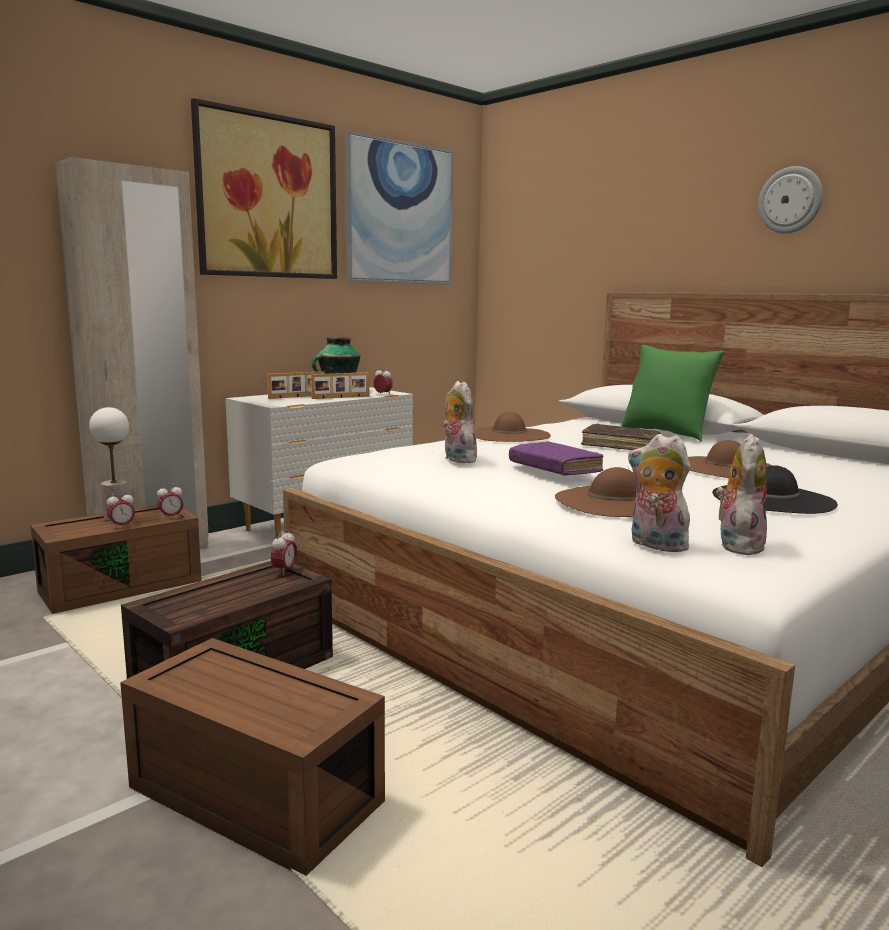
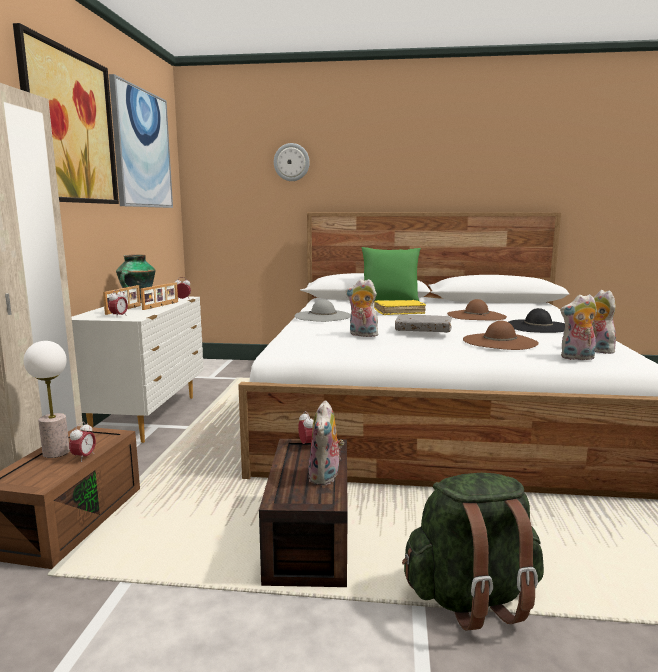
camera: 40 degrees left, 0 degrees up
brown storage box [120,638,385,876] -> green backpack [402,473,544,631]
alarm clock [157,483,183,519] -> alarm clock moved to [108,289,128,316]
brown hat [475,411,551,442] -> grey hat [295,299,351,322]
purple book [509,441,604,476] -> grey book [395,314,452,333]
brown book [581,423,661,450] -> yellow book [374,300,426,315]
wall clock [758,166,823,234] -> wall clock moved to [274,143,310,181]
none -> plush toy [309,400,344,486]

